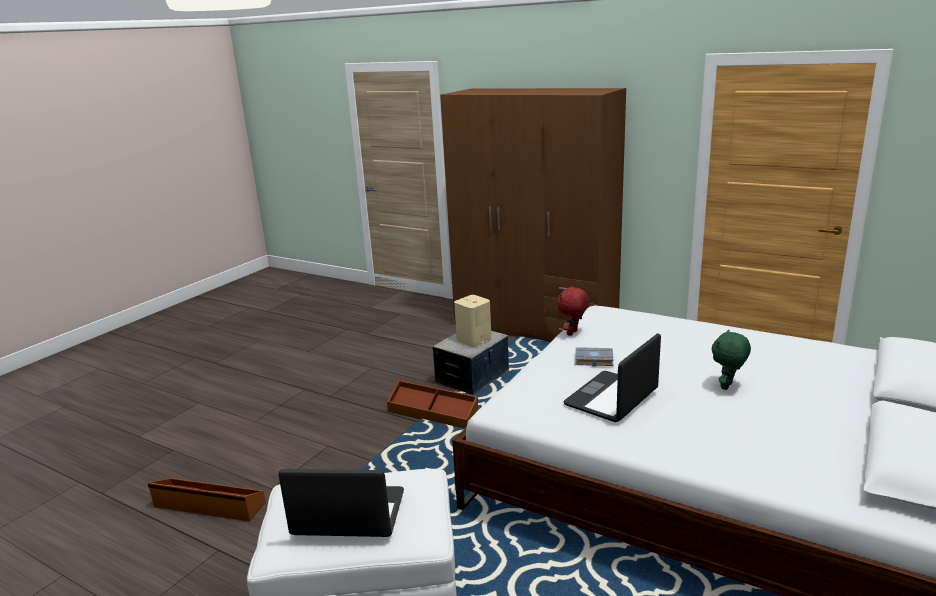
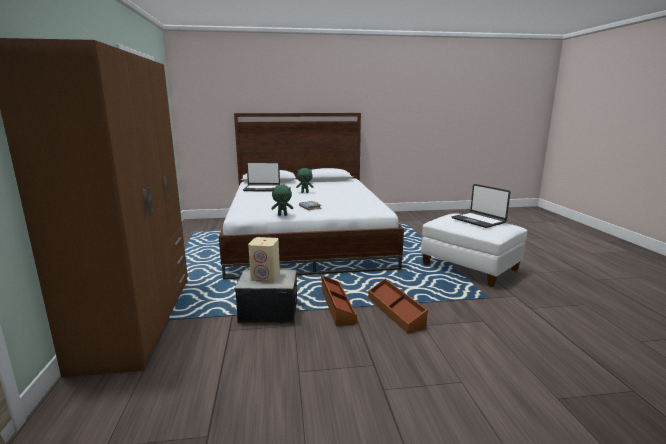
camera: 130 degrees left, 5 degrees down
brown storage box [148,478,266,521] -> brown storage box moved to [368,279,428,334]
red plush toy [557,286,589,336] -> green plush toy [271,185,293,216]
laptop [564,333,661,422] -> laptop moved to [243,162,280,191]

